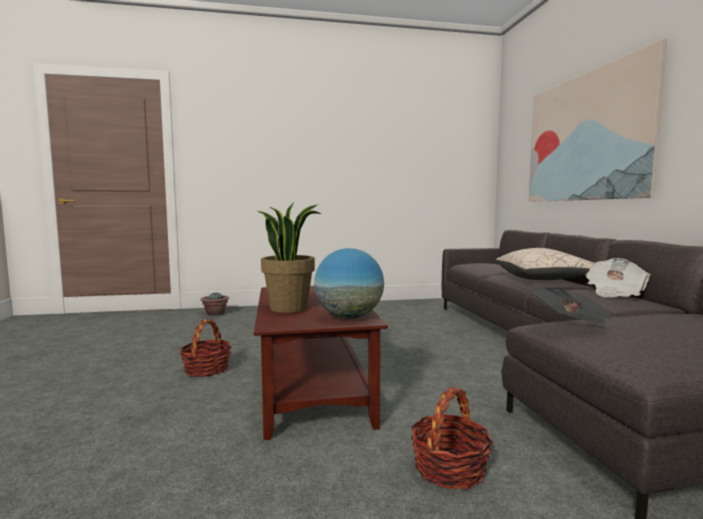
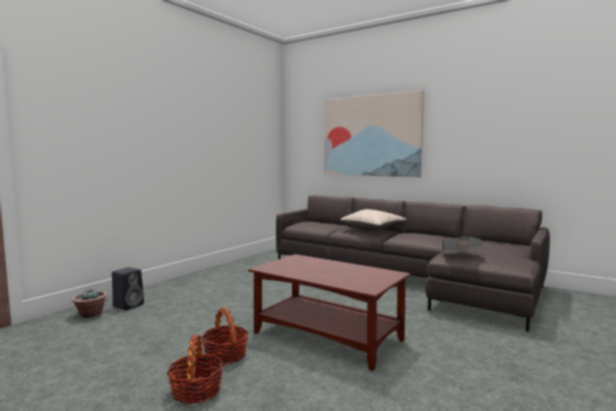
camera: 45 degrees left, 0 degrees up
potted plant [257,202,321,313] -> none
globe [314,248,384,318] -> none
basket [411,387,494,489] -> basket moved to [167,335,223,404]
newspaper [586,258,651,297] -> none
none -> black speaker [112,267,144,311]

